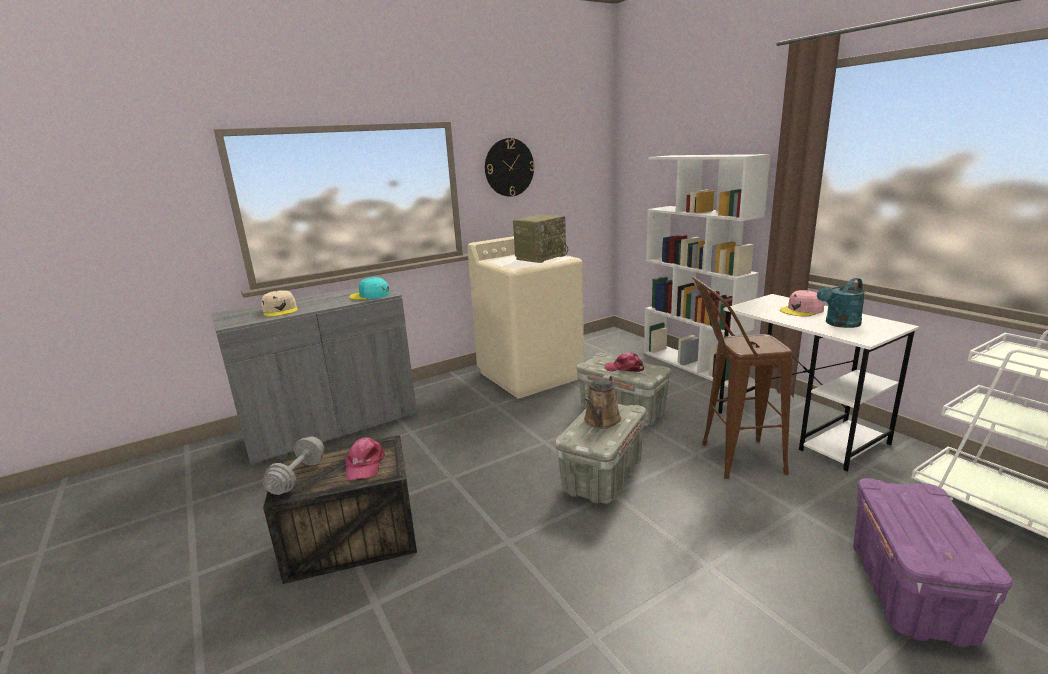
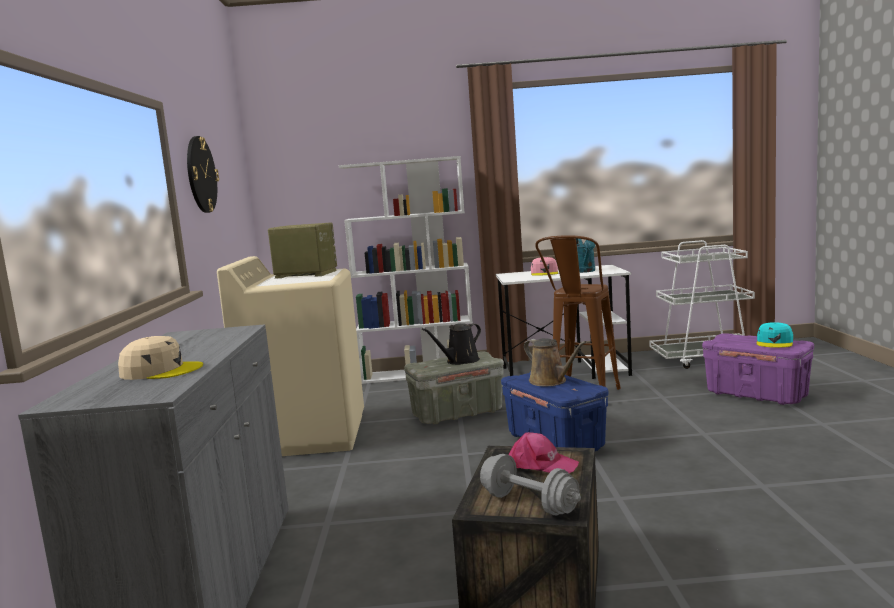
camera: 60 degrees left, 10 degrees down
turquoise cap [349,277,390,300] -> turquoise cap moved to [756,322,793,348]
radio [513,215,568,263] -> radio turned 60 degrees counterclockwise [268,223,337,279]
grey storage box [555,404,646,504] -> blue storage box [501,372,609,451]
pink cap [604,353,644,372] -> black watering can [422,323,481,365]

